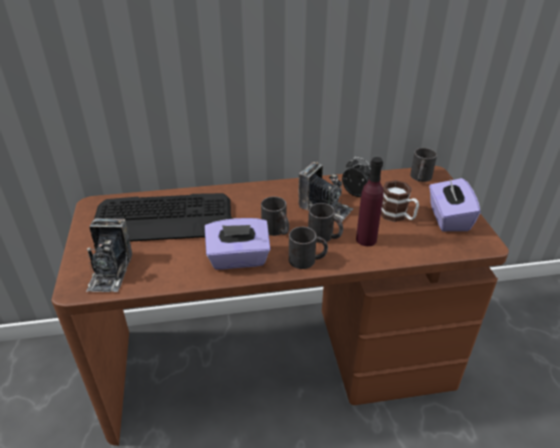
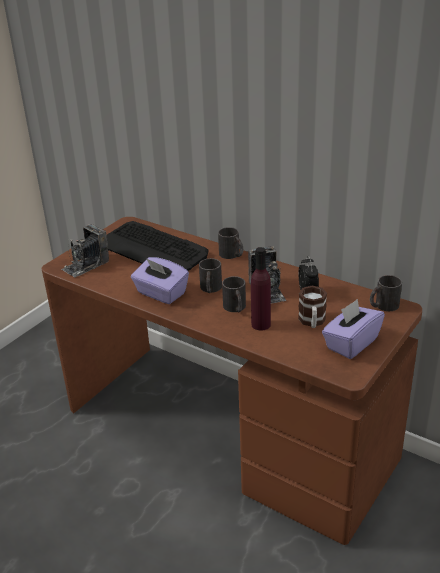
camera: 45 degrees right, 5 degrees down
black mug [289,227,328,269] -> black mug moved to [218,227,243,259]

